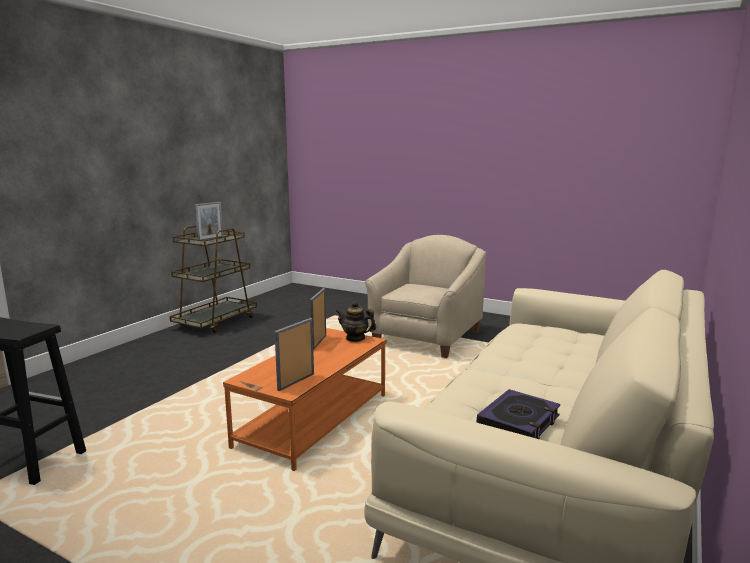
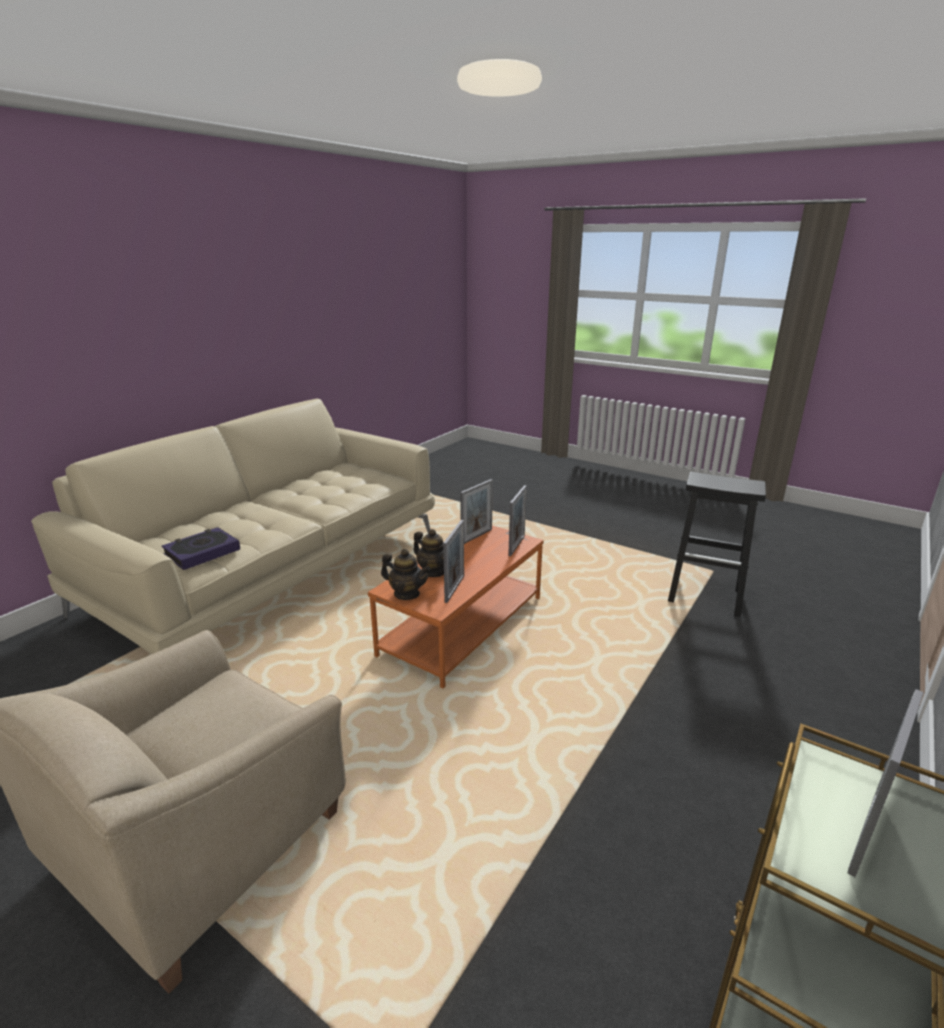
camera: 175 degrees left, 10 degrees up
book [477,389,560,439] -> book moved to [162,527,240,570]
none -> teapot [414,529,444,577]
none -> picture frame [508,485,527,556]

